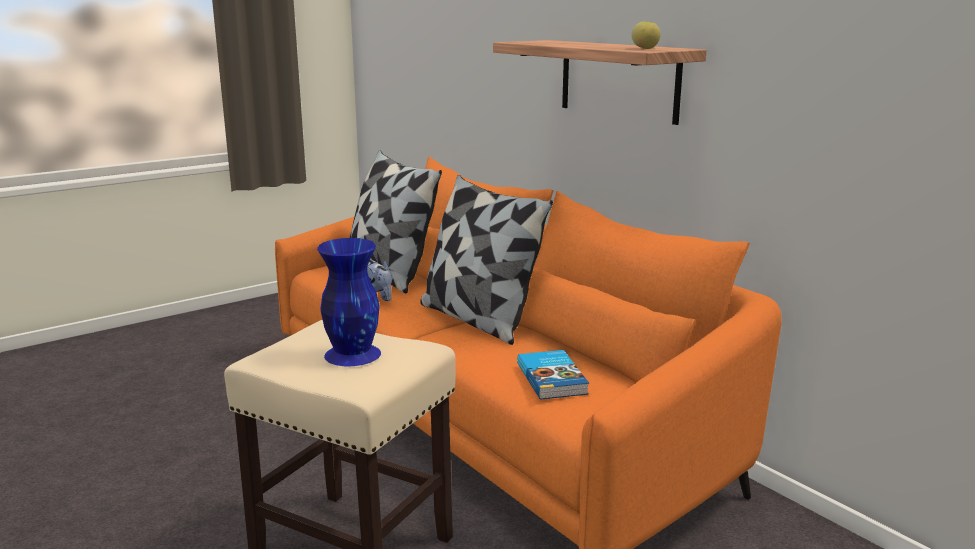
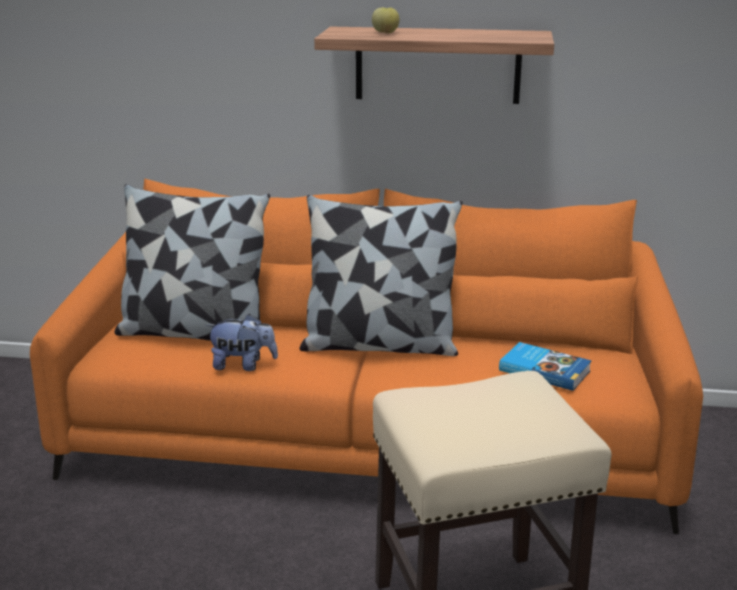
camera: 45 degrees left, 5 degrees up
blue vase [317,238,381,366] -> none
apple [632,22,661,49] -> apple moved to [372,7,400,33]

